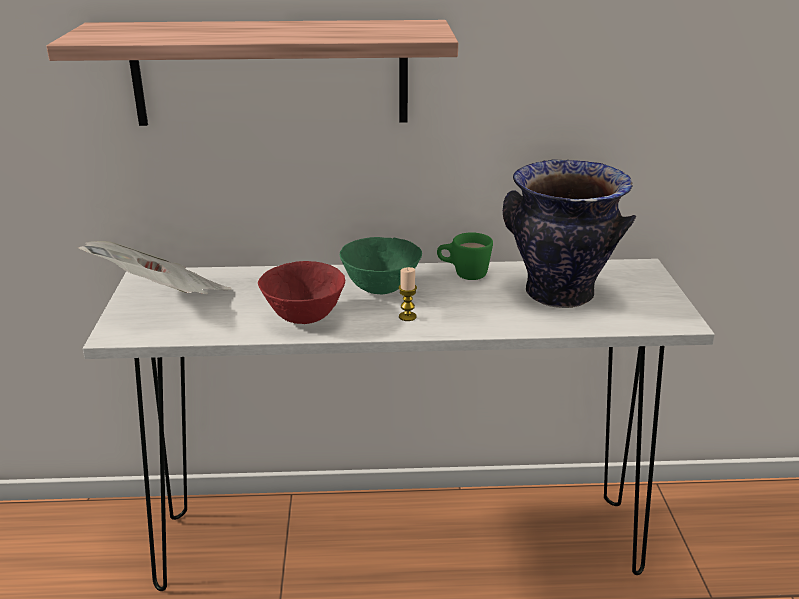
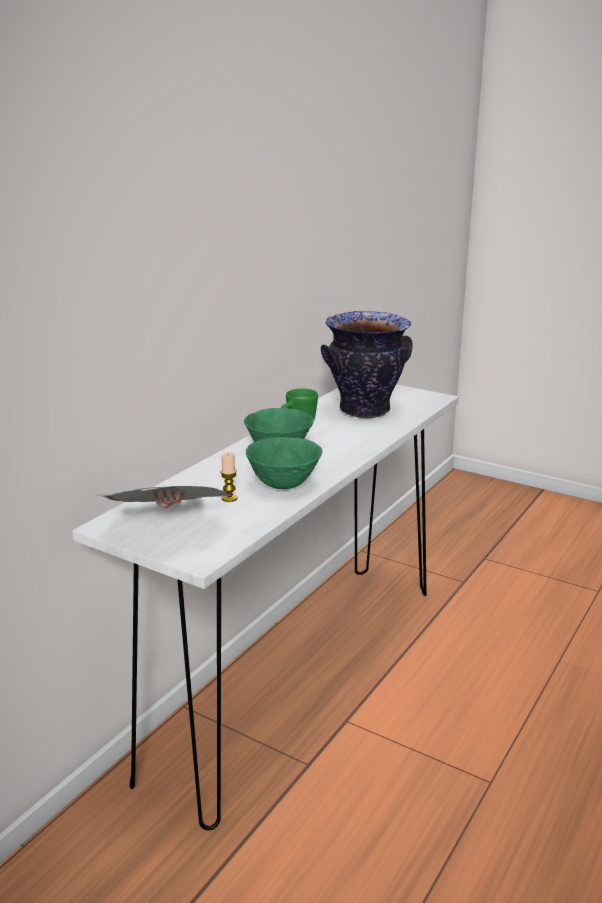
camera: 55 degrees left, 5 degrees down
shelf [46,20,458,126] -> none
red bowl [258,261,345,324] -> green bowl [246,437,323,489]
candle [399,267,417,321] -> candle moved to [220,452,238,502]

